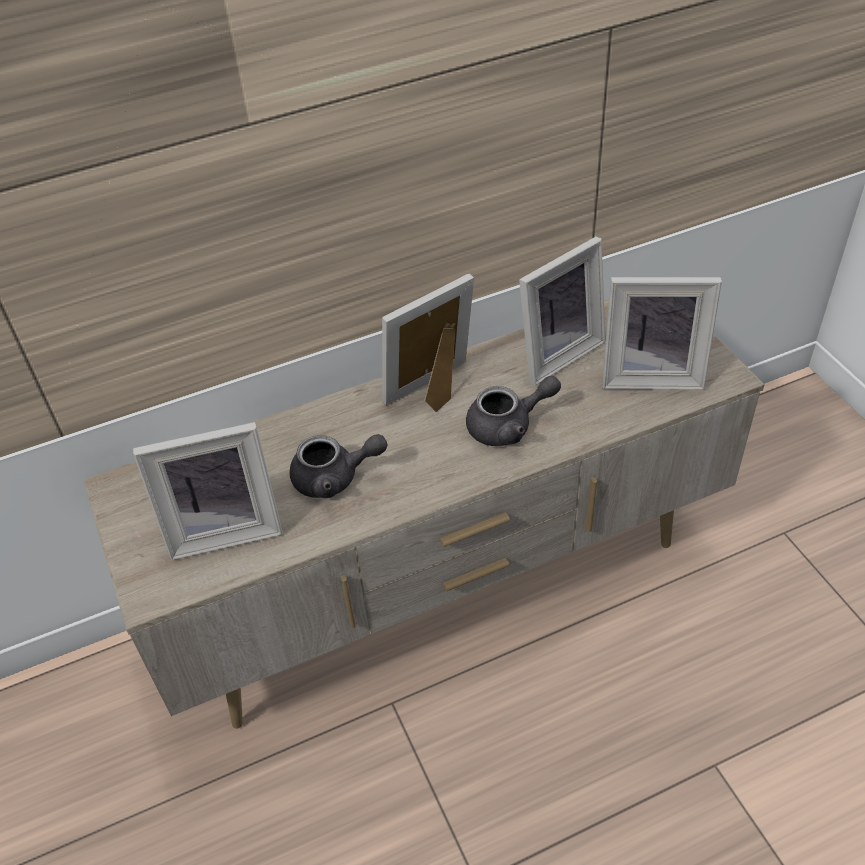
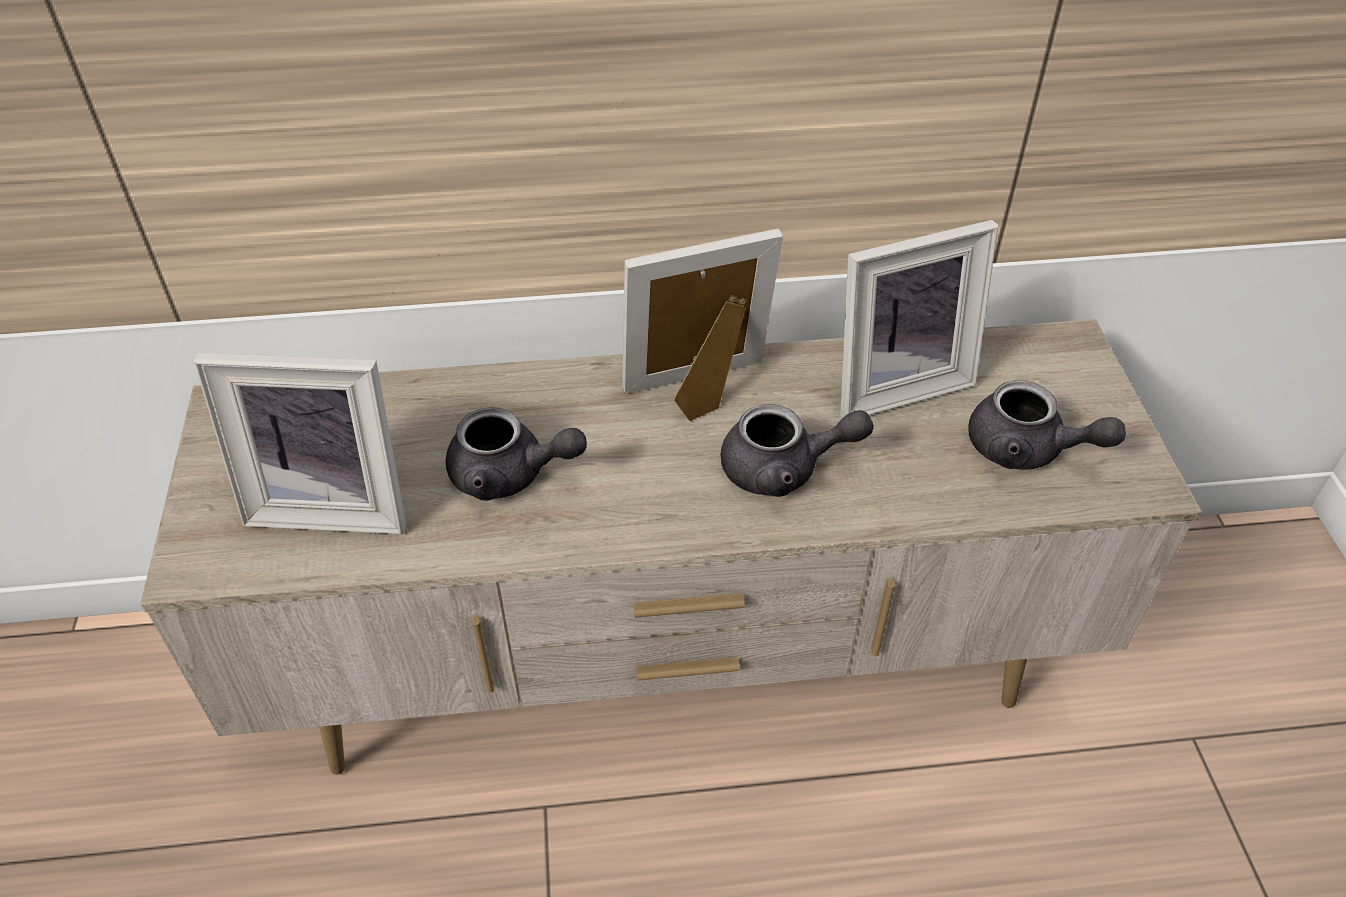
camera: 15 degrees right, 0 degrees up
picture frame [602,277,722,390] -> grey teapot [968,380,1126,469]

